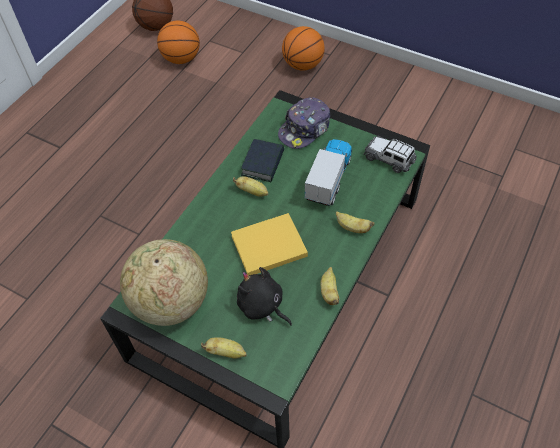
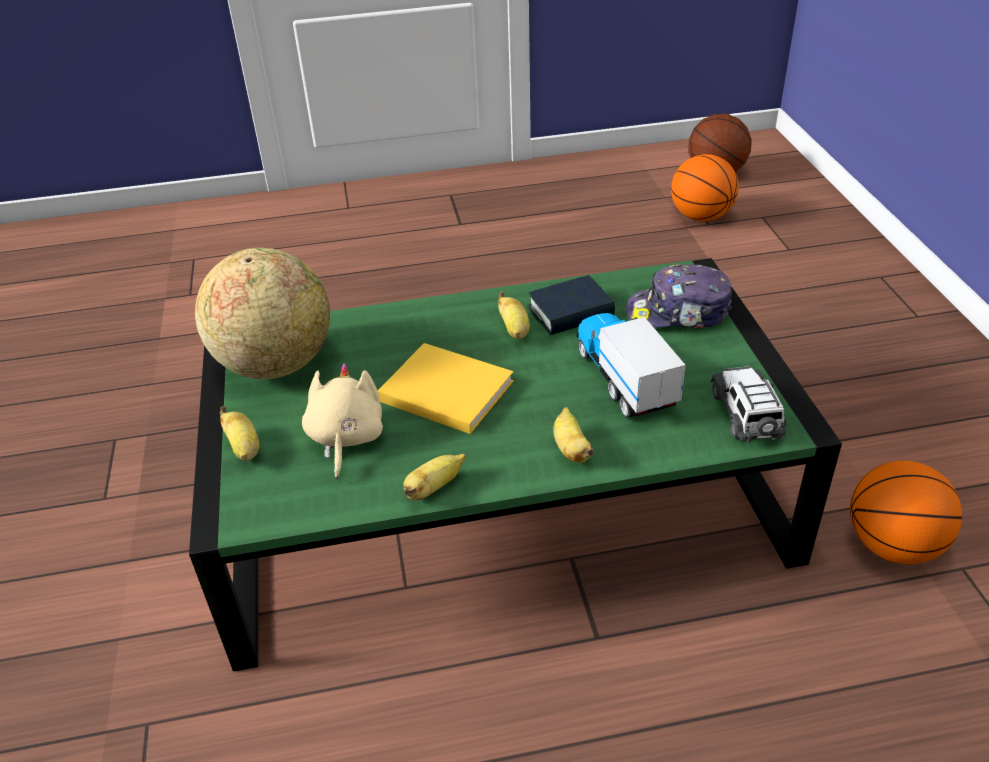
camera: 50 degrees right, 15 degrees down
black plush toy [237,267,292,326] -> beige plush toy [302,363,383,479]
basketball [282,26,325,71] -> basketball moved to [850,461,962,564]
toy truck [305,139,352,206] -> toy truck turned 90 degrees counterclockwise [577,306,686,418]

